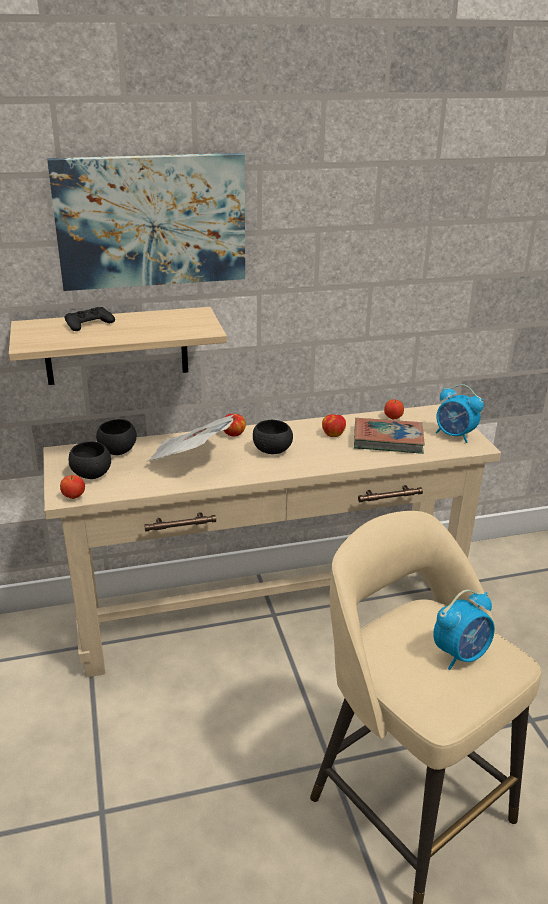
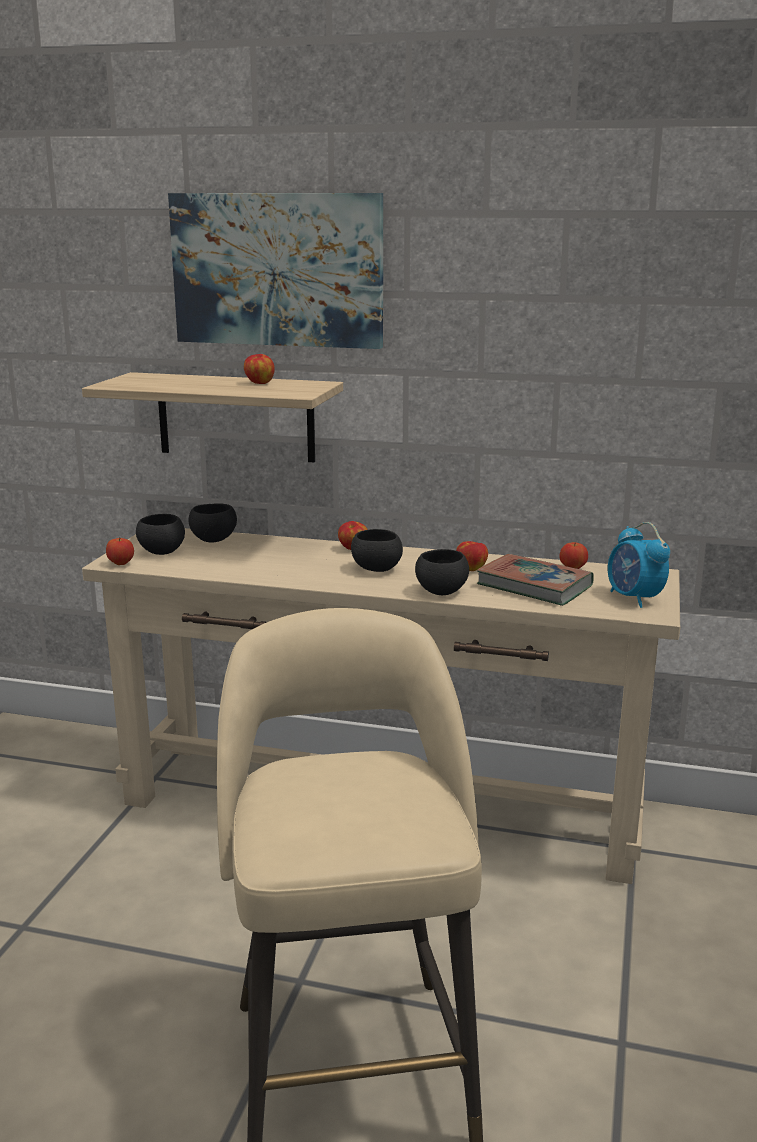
camera: 30 degrees right, 10 degrees down
black game controller [64,307,115,331] -> none
newspaper [147,415,234,462] -> none
alarm clock [433,590,495,670] -> none
none -> apple [244,354,275,384]
none -> black bowl [415,549,469,595]

